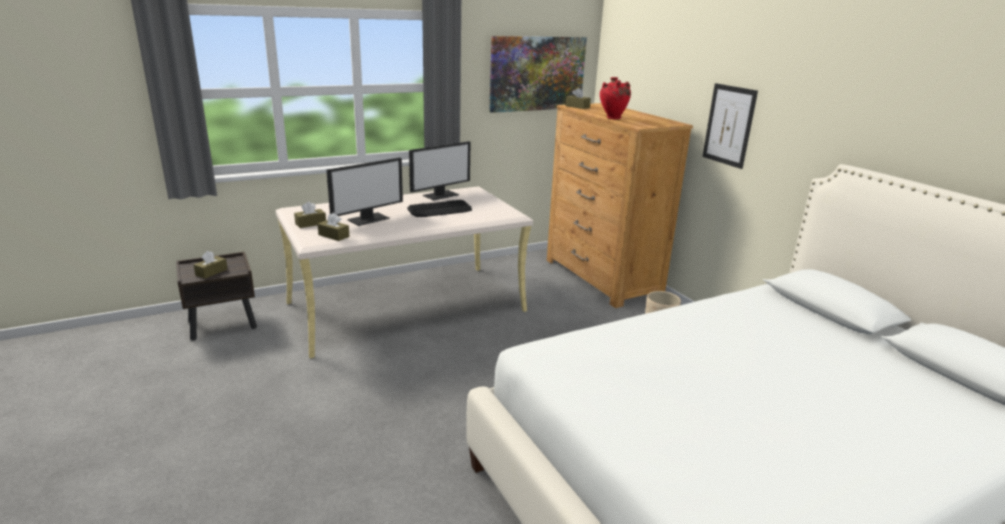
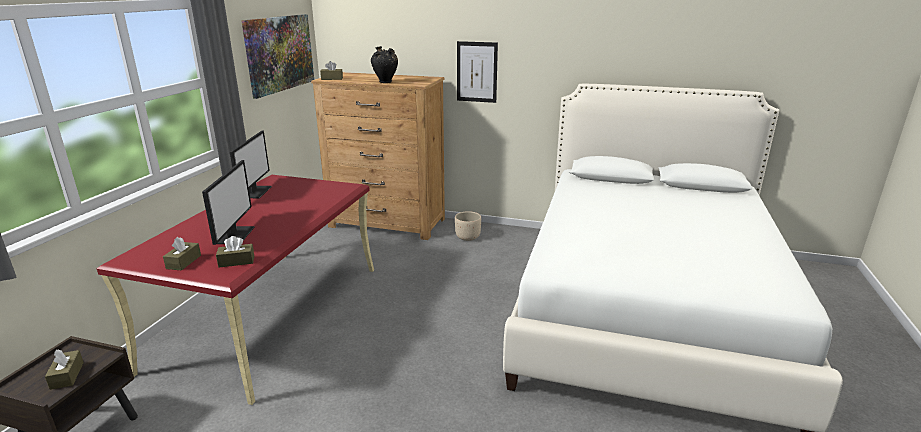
camera: 45 degrees left, 0 degrees up
beige desk [275,186,533,358] -> red desk [97,175,374,405]
keyboard [407,200,472,217] -> none
red vase [600,77,631,119] -> black vase [371,46,398,83]

